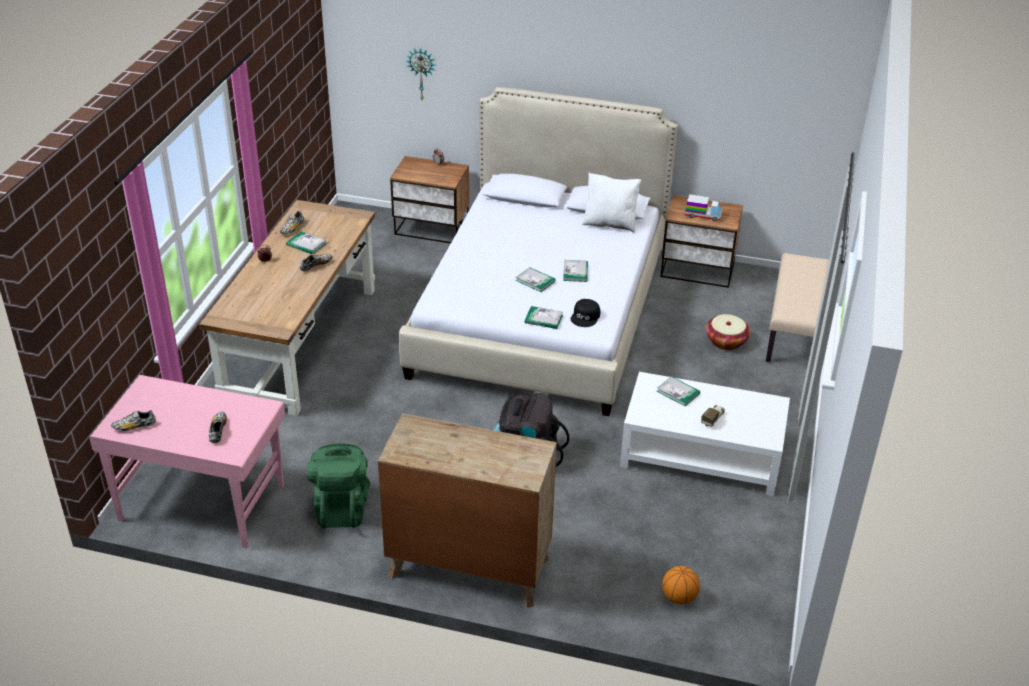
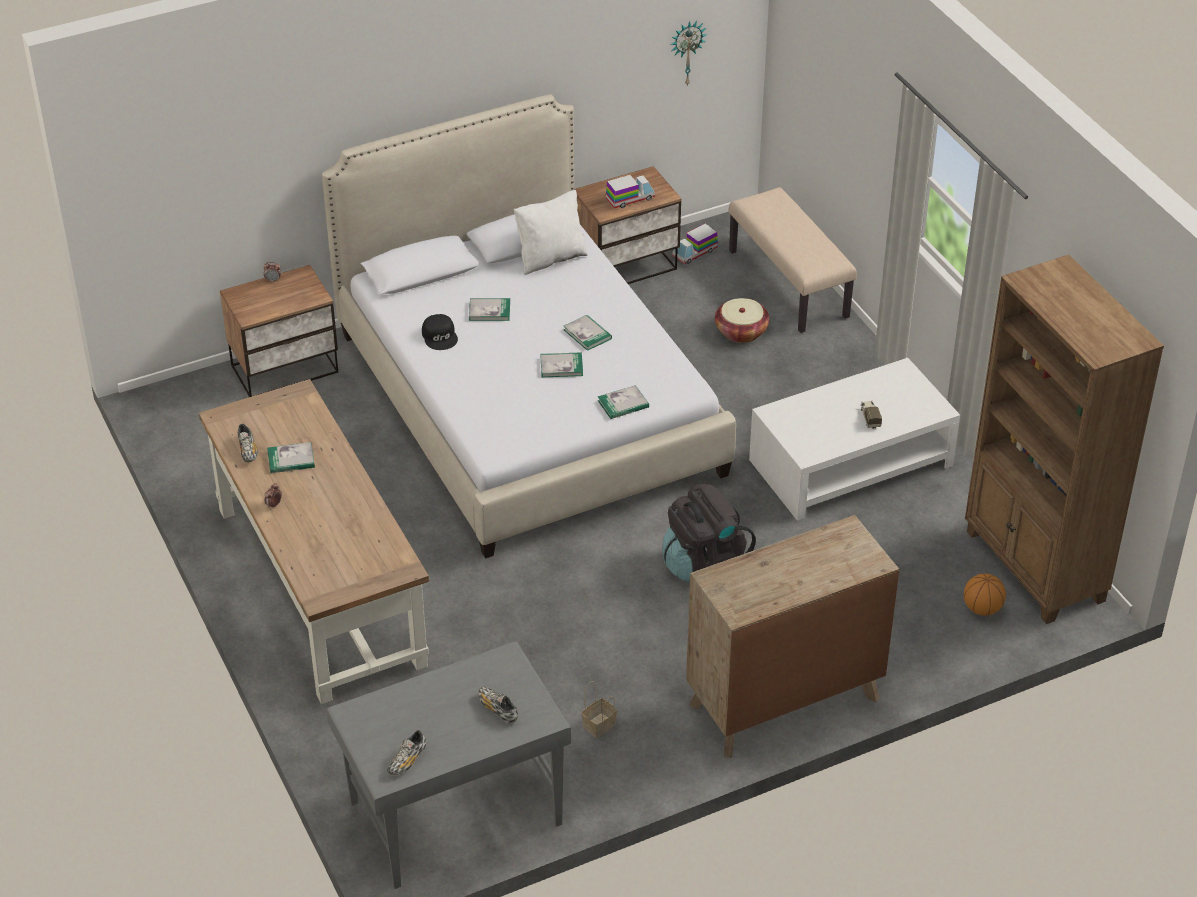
camera: 40 degrees left, 5 degrees up
pink desk [89,375,285,548] -> grey desk [327,641,571,889]
shoe [300,254,332,272] -> none
green backpack [307,443,370,529] -> basket [581,681,617,738]
wall clock [406,48,435,100] -> wall clock moved to [670,21,708,87]
black cap [571,299,600,327] -> black cap moved to [422,314,458,350]
book [657,376,700,406] -> book moved to [469,298,510,321]
none -> toy truck [672,224,718,264]
none -> brown bookcase [965,254,1164,624]

